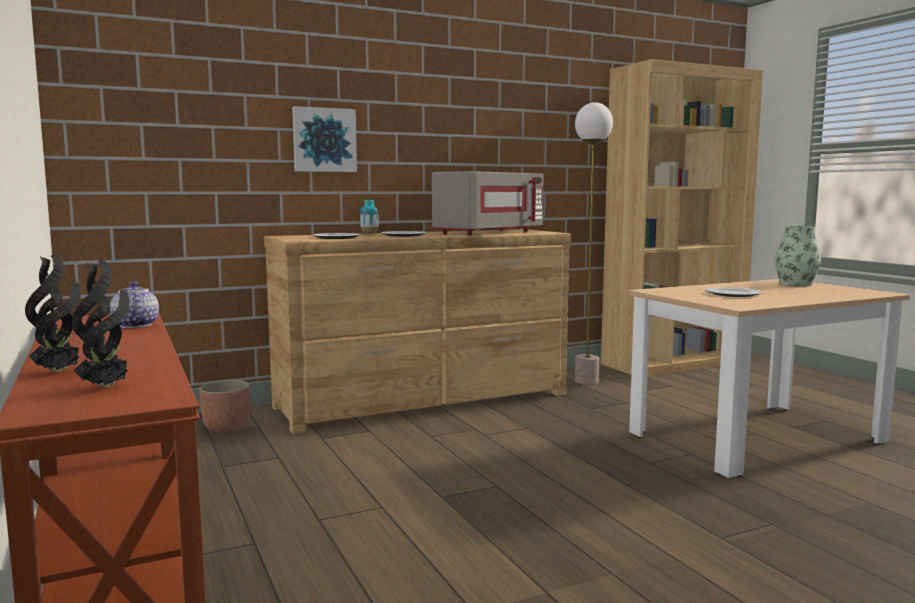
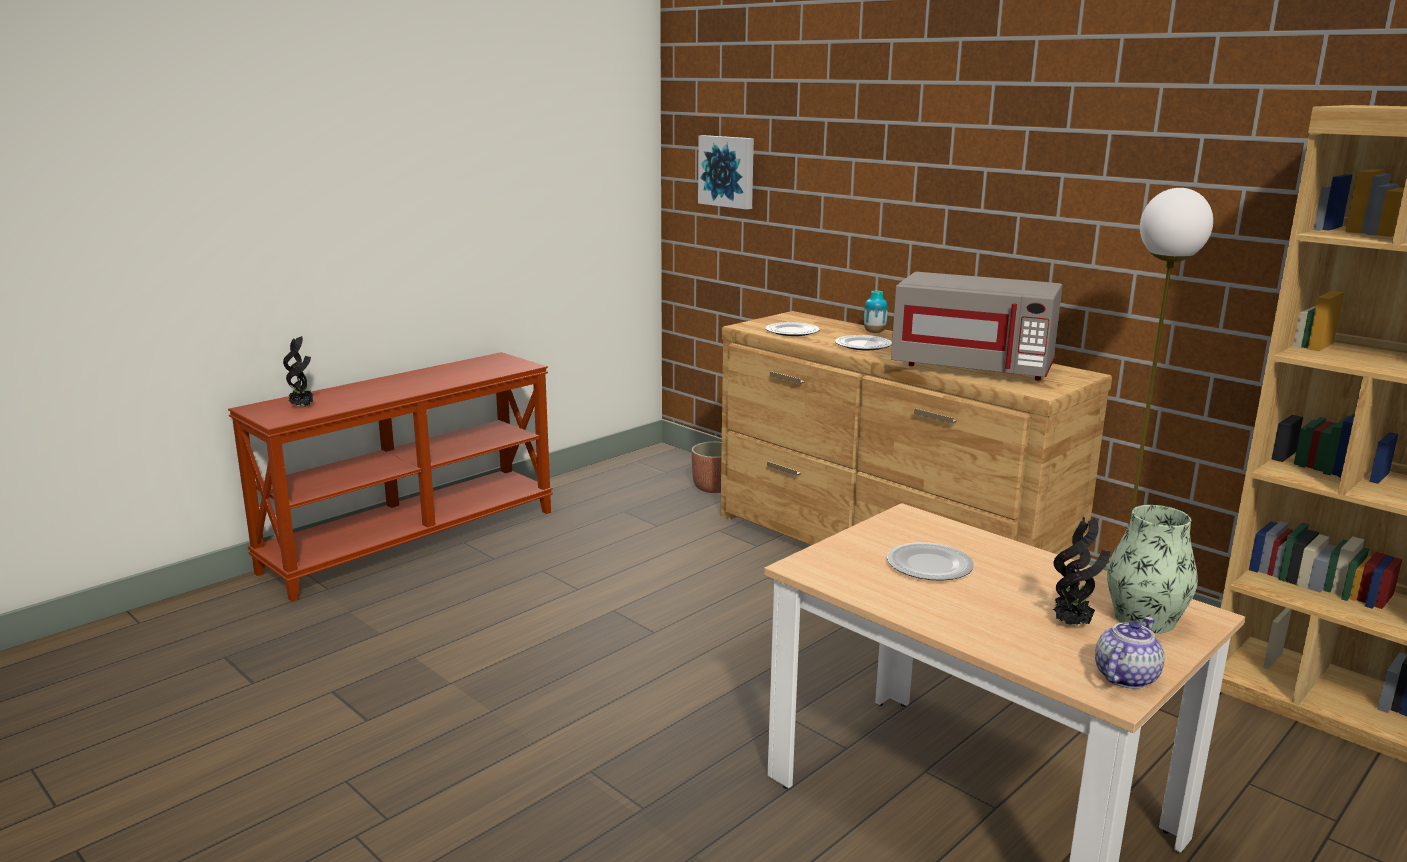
camera: 70 degrees right, 10 degrees up
potted plant [25,253,81,372] -> potted plant moved to [1052,517,1111,626]
teapot [110,282,159,328] -> teapot moved to [1095,617,1165,689]
picture [292,106,357,172] -> picture moved to [698,135,754,210]

